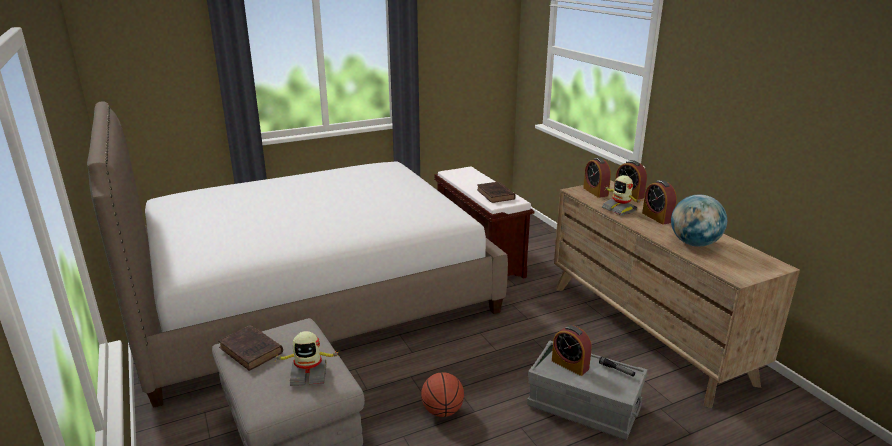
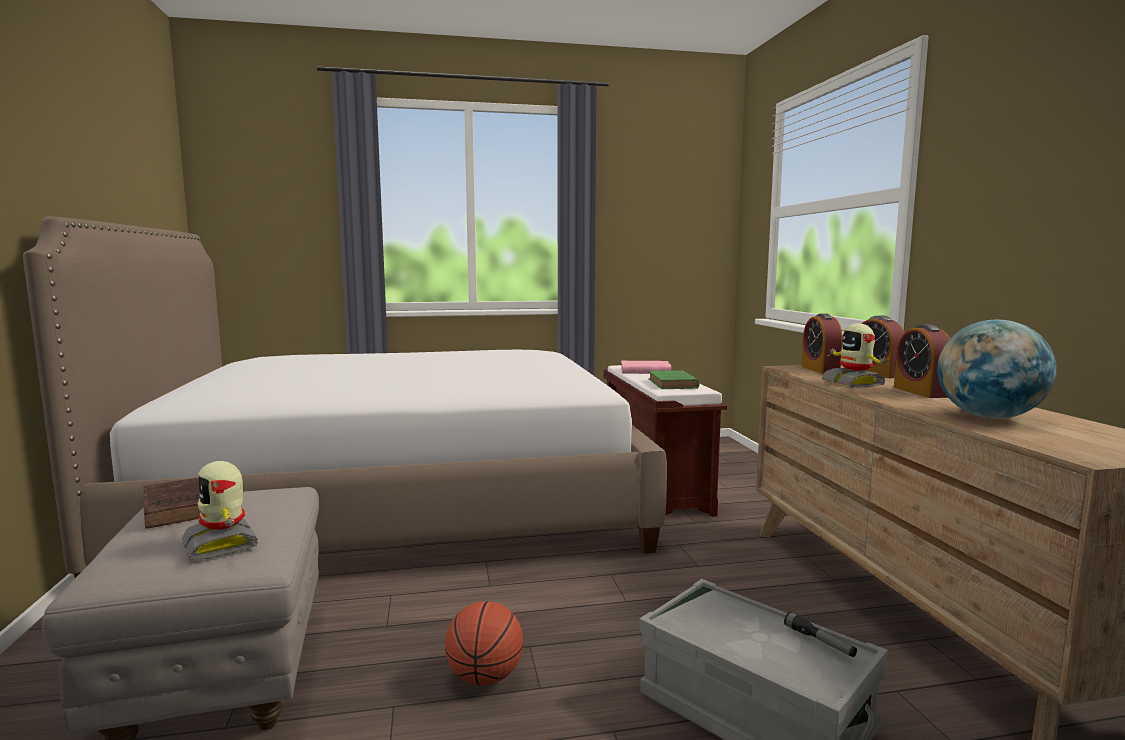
camera: 15 degrees right, 15 degrees down
toy robot [274,331,340,386] -> toy robot turned 45 degrees clockwise [182,461,258,560]
brown book [477,182,516,203] -> green book [649,370,699,389]
alarm clock [552,325,592,376] -> none
none -> pink book [621,361,671,374]

